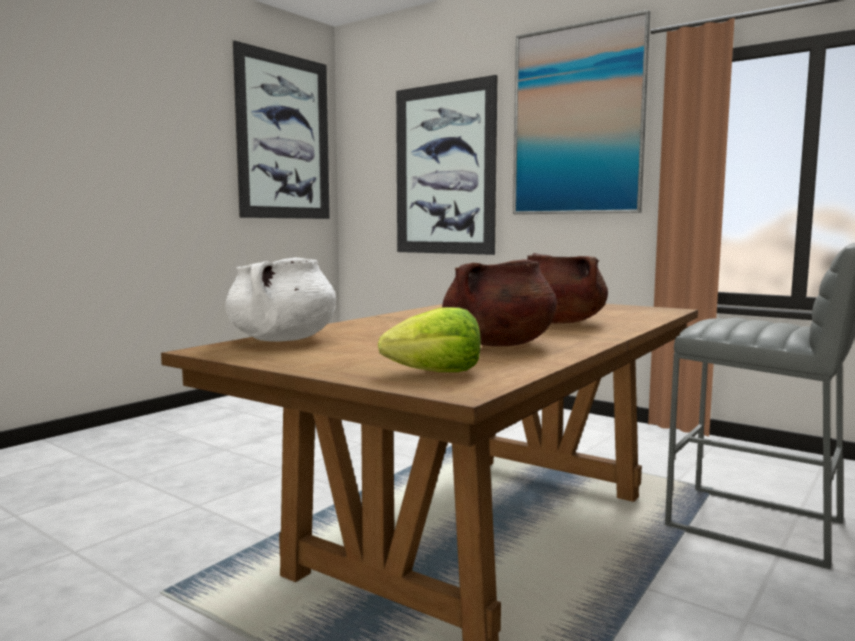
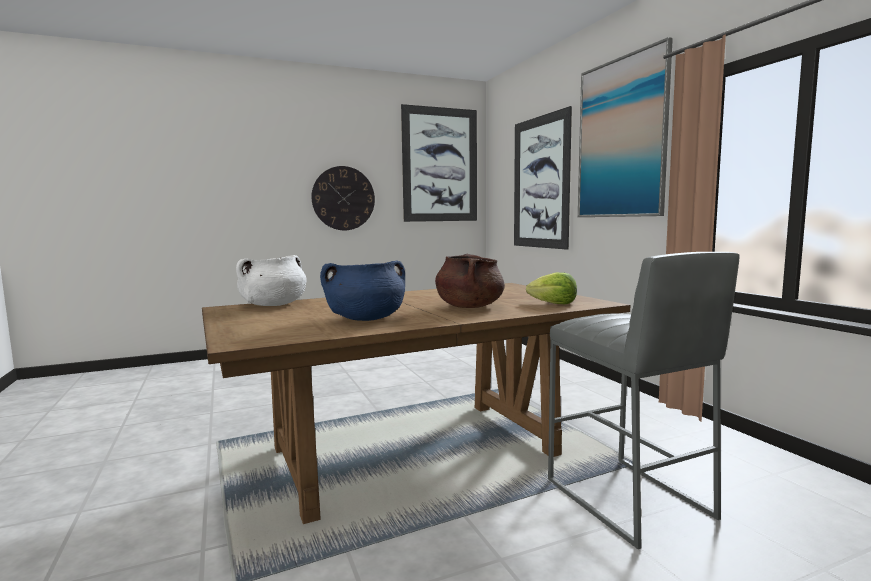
camera: 30 degrees right, 0 degrees up
lettuce [378,307,481,372] -> lettuce moved to [526,272,577,304]
brown cooking pot [442,259,557,346] -> blue cooking pot [320,261,405,321]
none -> wall clock [312,166,375,230]

